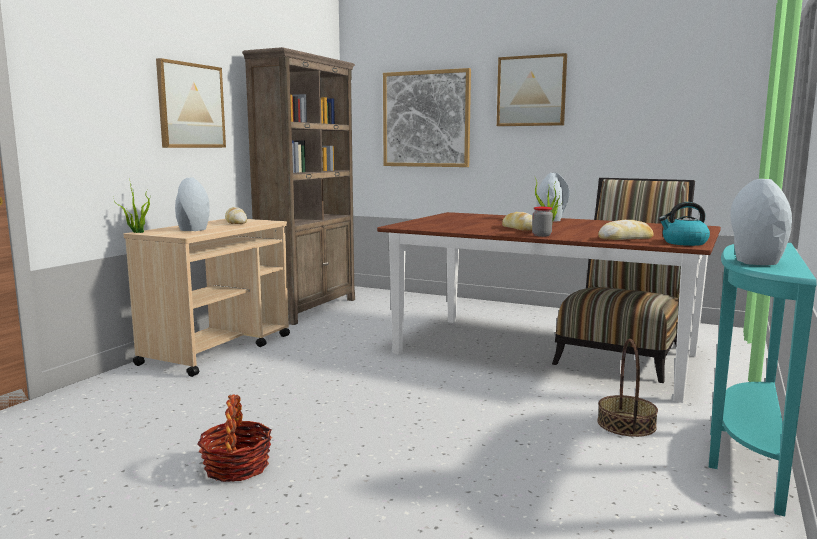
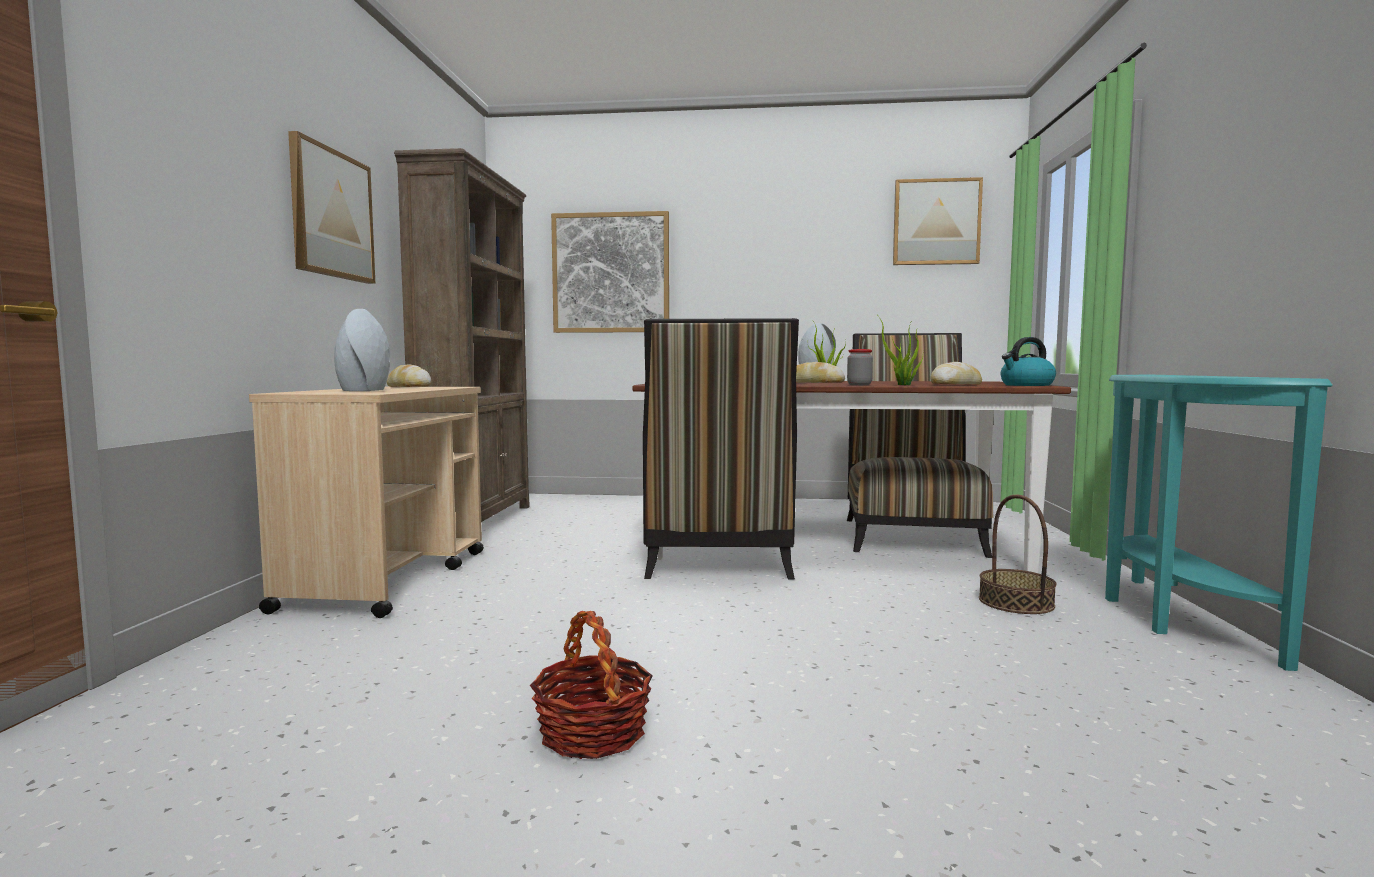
camera: 20 degrees left, 5 degrees down
potted plant [113,183,151,233] -> potted plant moved to [878,316,924,385]
picture [497,53,567,126] -> picture moved to [893,177,983,265]
grey vase [730,179,792,265] -> none
none -> chair [643,318,799,580]

